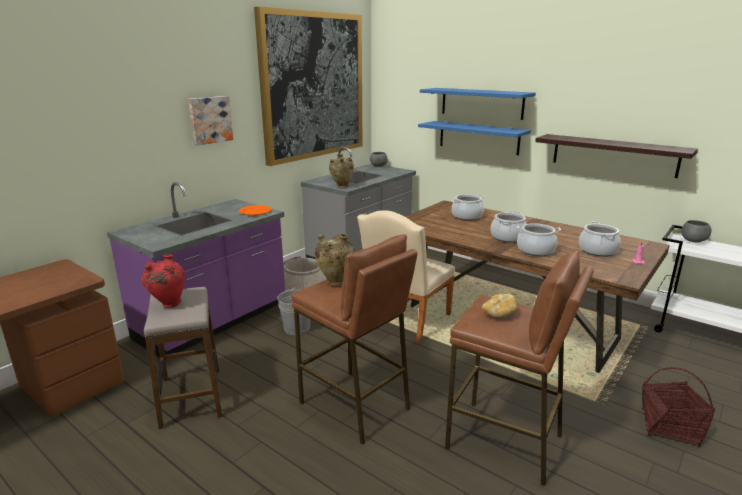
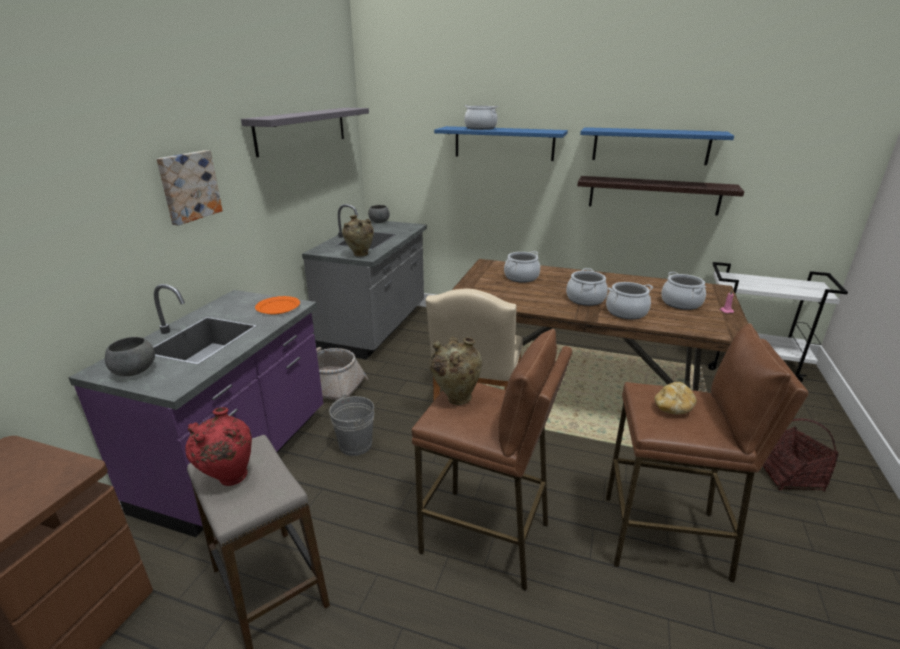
camera: 20 degrees left, 5 degrees up
picture [254,7,362,166] -> grey shelf [241,108,369,157]
blue shelf [418,121,531,156] -> blue shelf moved to [580,127,734,165]
grey bowl [681,220,711,243] -> grey bowl moved to [105,337,155,376]
none -> cooking pot [464,105,499,130]

